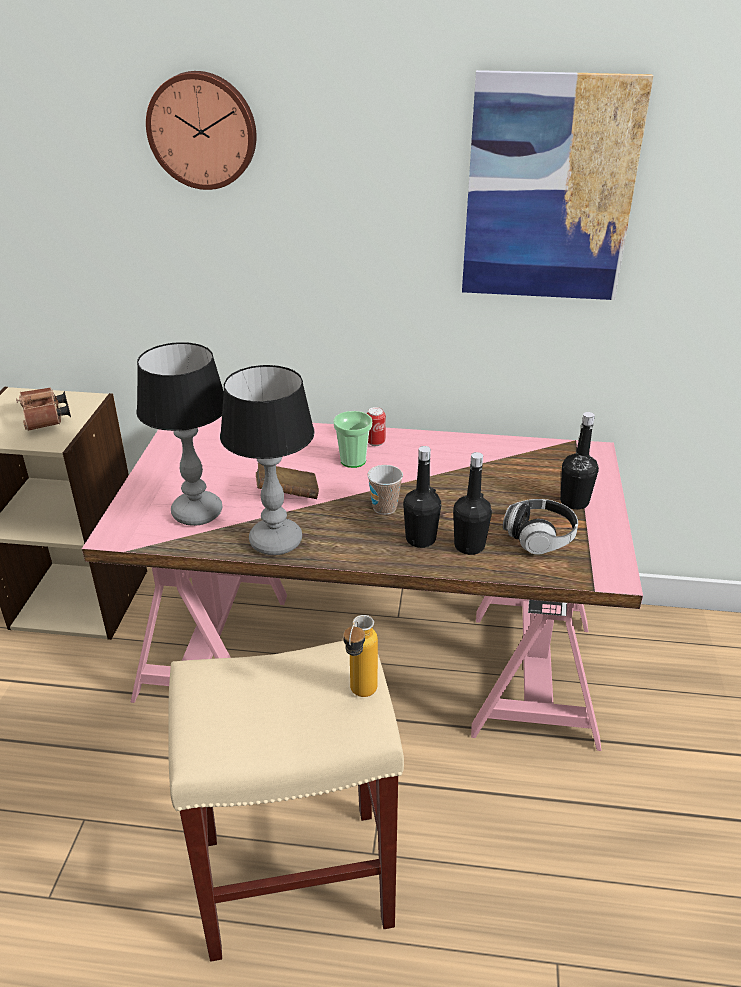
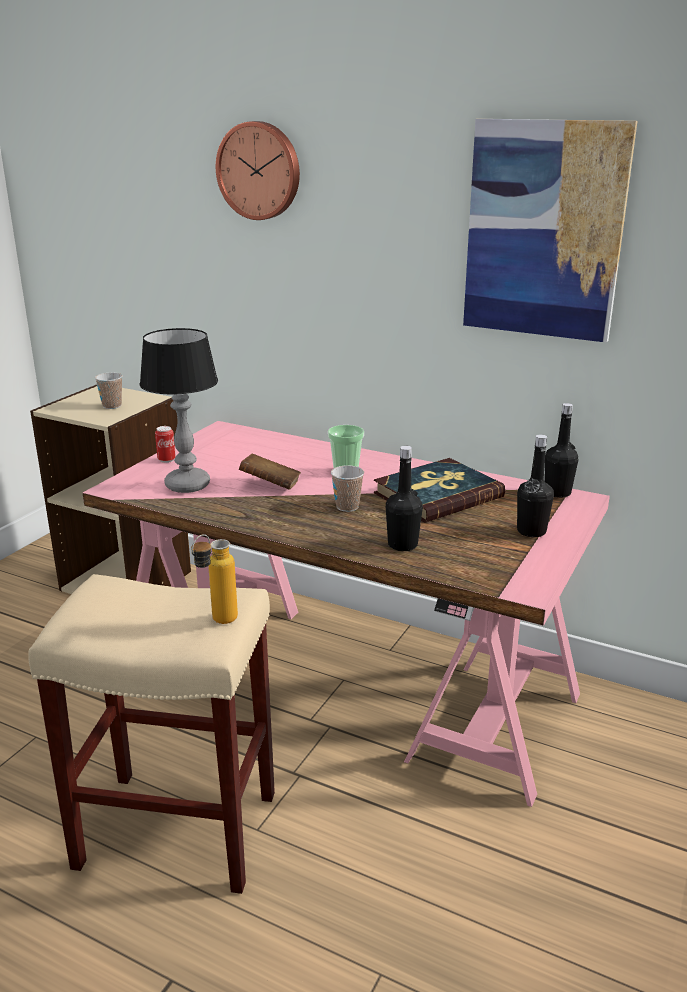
camera: 20 degrees right, 10 degrees down
brown binoculars [16,387,71,431] -> cup [95,373,123,409]
table lamp [220,365,315,555] -> none
can [367,407,386,446] -> can moved to [155,426,176,463]
black bottle [403,446,441,548] -> black bottle moved to [545,403,578,498]
headphones [503,499,578,555] -> none
none -> book [374,458,505,523]

